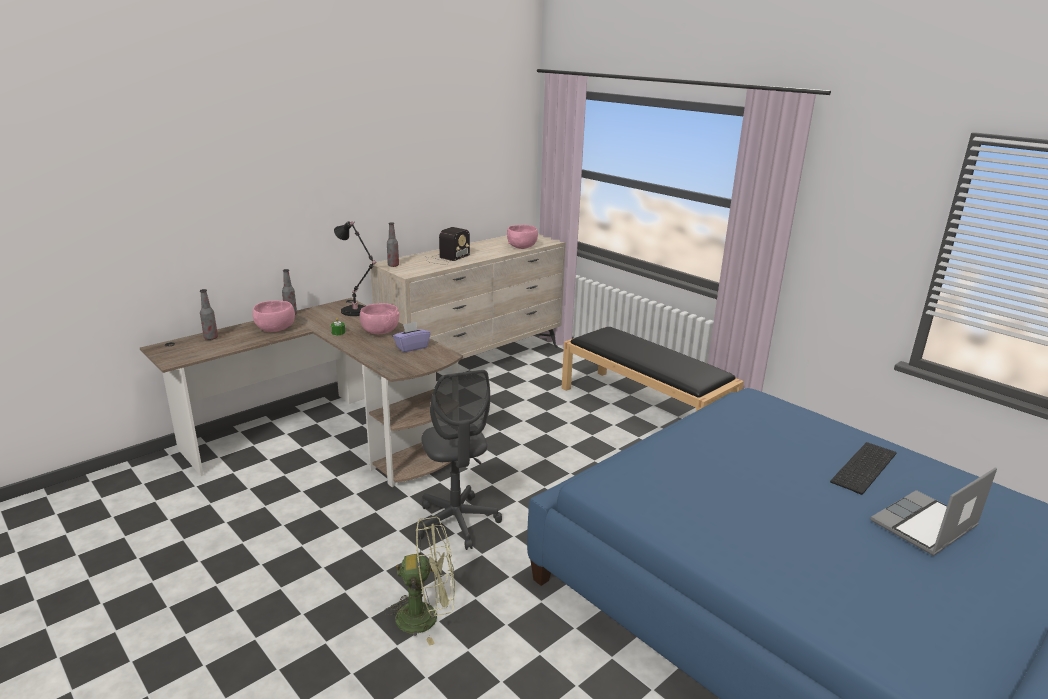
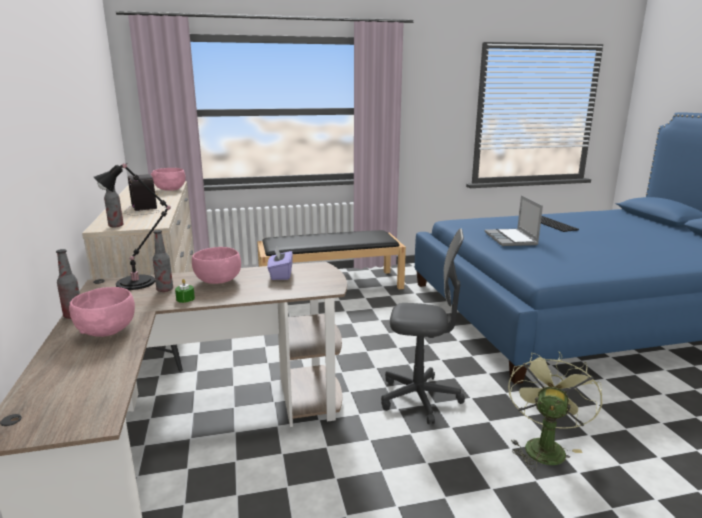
camera: 60 degrees left, 5 degrees down
bottle [200,289,218,340] -> bottle moved to [153,230,173,292]
laptop [870,467,997,556] -> laptop moved to [485,195,543,246]

